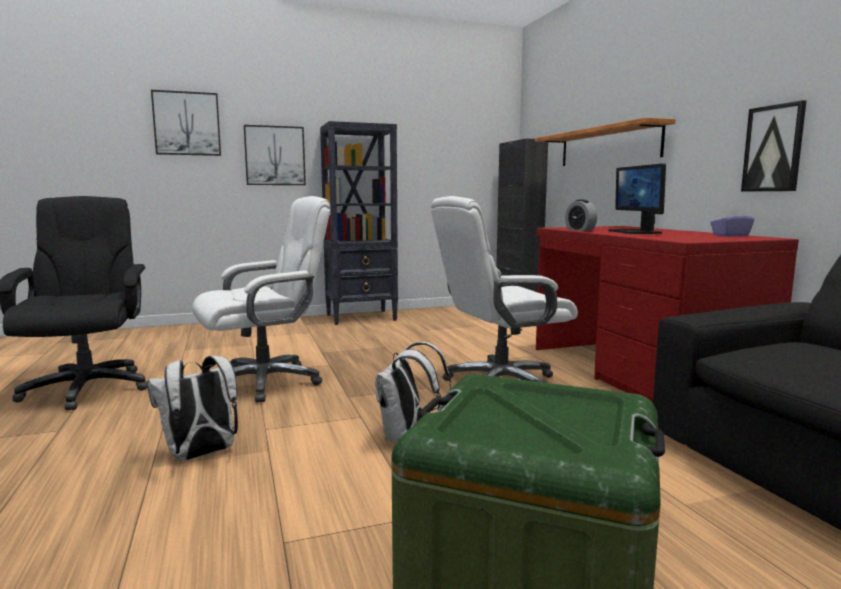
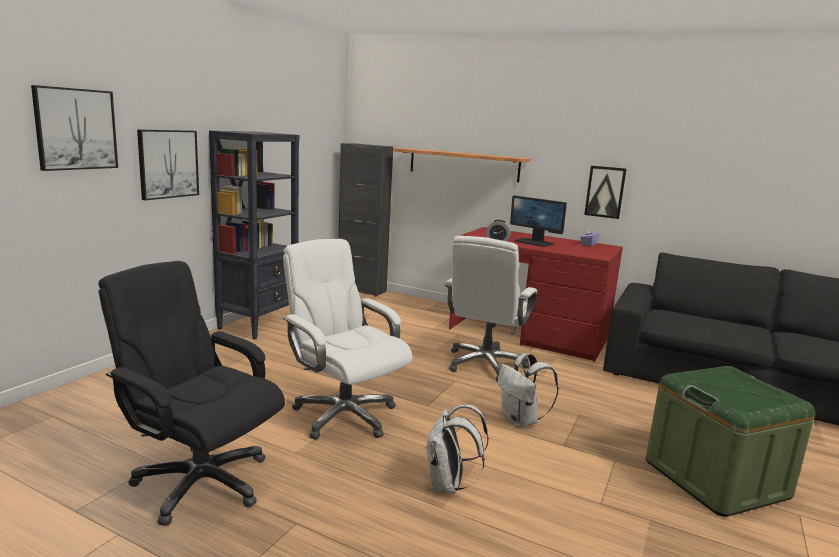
camera: 45 degrees left, 5 degrees up
white office chair [192,196,330,403] -> white office chair turned 60 degrees counterclockwise [283,239,412,440]

